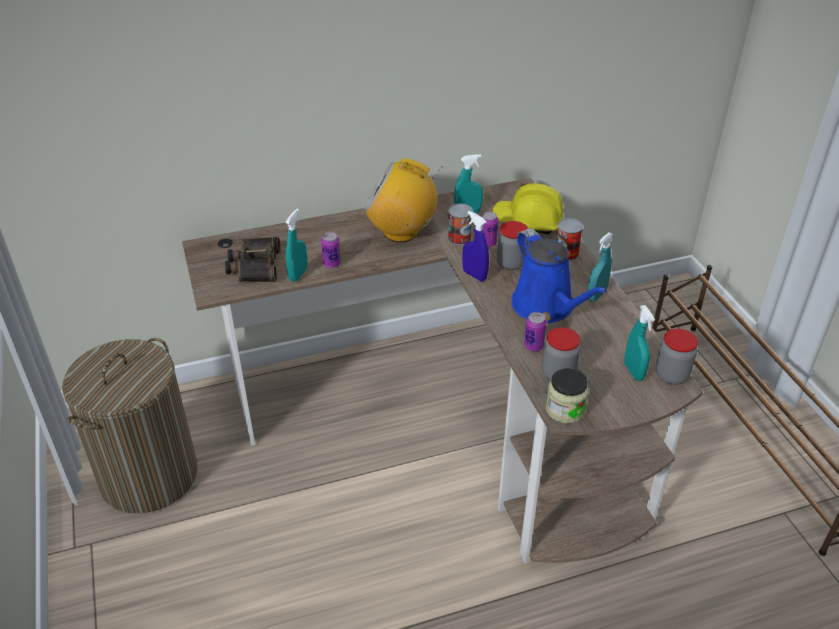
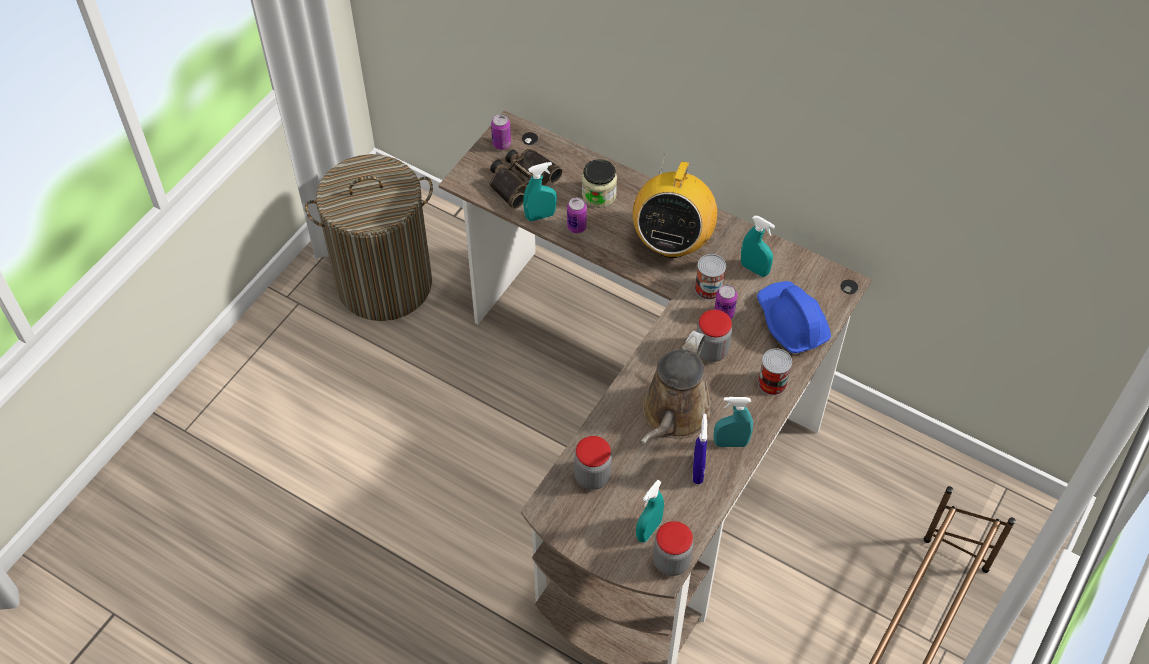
camera: 50 degrees right, 15 degrees up
radio [364,159,443,242] -> radio turned 135 degrees counterclockwise [633,154,717,258]
blue spray bottle [462,211,489,281] -> blue spray bottle moved to [693,414,707,484]
yellow hard hat [492,183,563,234] -> blue hard hat [757,281,831,353]
blue watering can [512,228,607,323] -> brown watering can [640,330,713,445]
can [524,312,547,352] -> can moved to [491,114,511,150]
jar [546,368,589,423] -> jar moved to [582,159,617,208]

